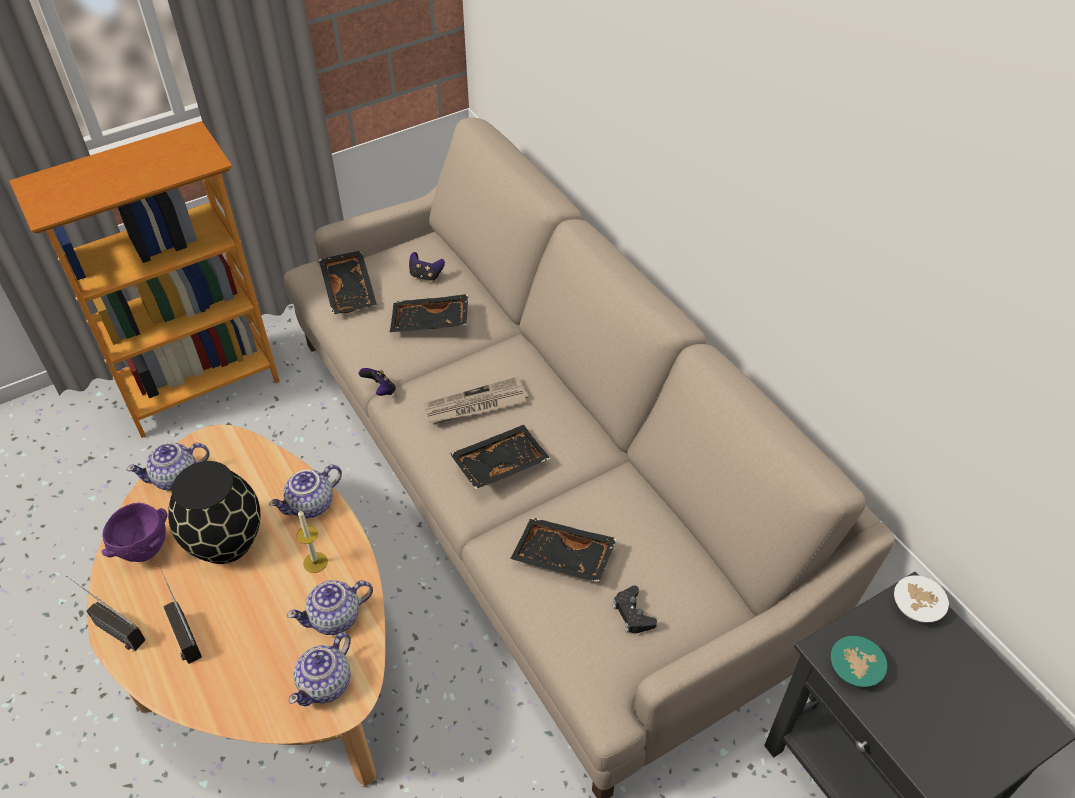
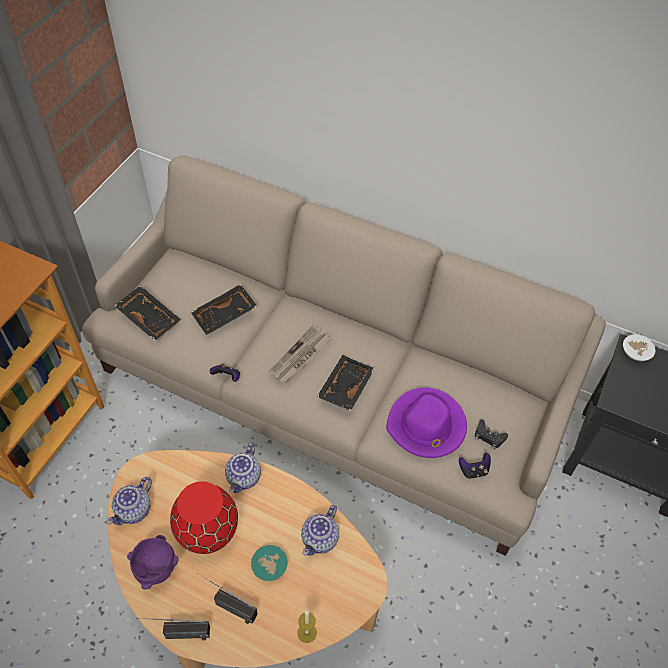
camera: 35 degrees left, 5 degrees up
black vase [168,461,260,564] -> red vase [170,481,238,554]
teapot [289,632,351,706] -> none
candle [296,510,328,573] -> candle moved to [297,610,317,643]
game controller [409,252,445,282] -> game controller moved to [459,453,491,479]
black tray [510,517,617,582] -> purple hat [386,387,467,458]
turquoise bowl [831,636,887,687] -> turquoise bowl moved to [251,545,288,581]

